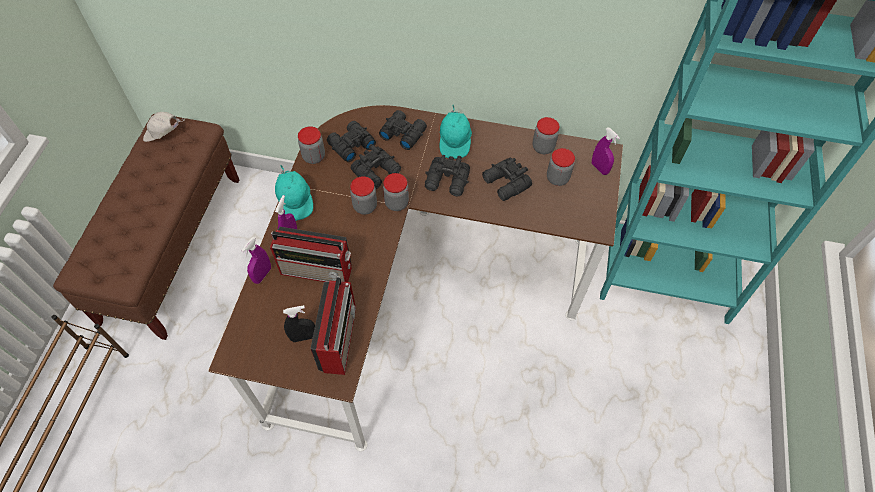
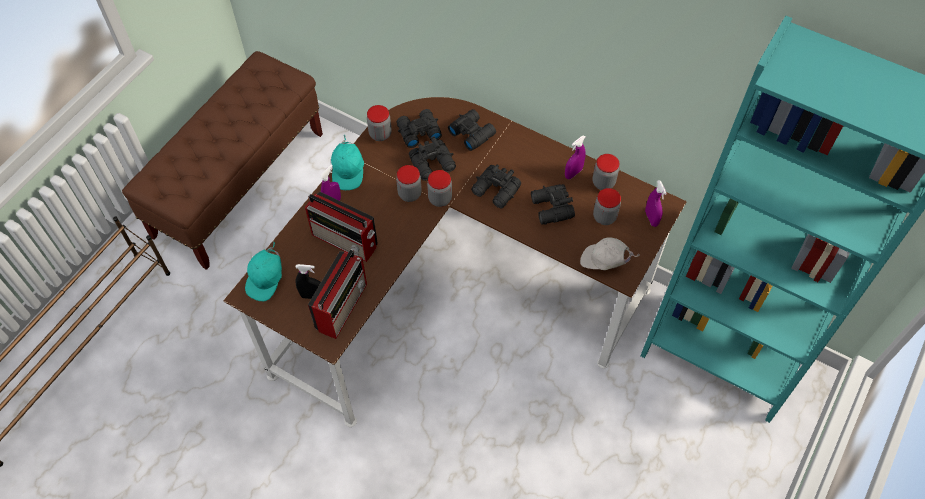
camera: 20 degrees right, 0 degrees up
white cap [143,112,185,142] -> white cap moved to [580,237,640,270]
purple spray bottle [241,237,271,284] -> purple spray bottle moved to [565,135,585,179]
turquoise cap [439,105,472,159] -> turquoise cap moved to [245,242,282,301]

